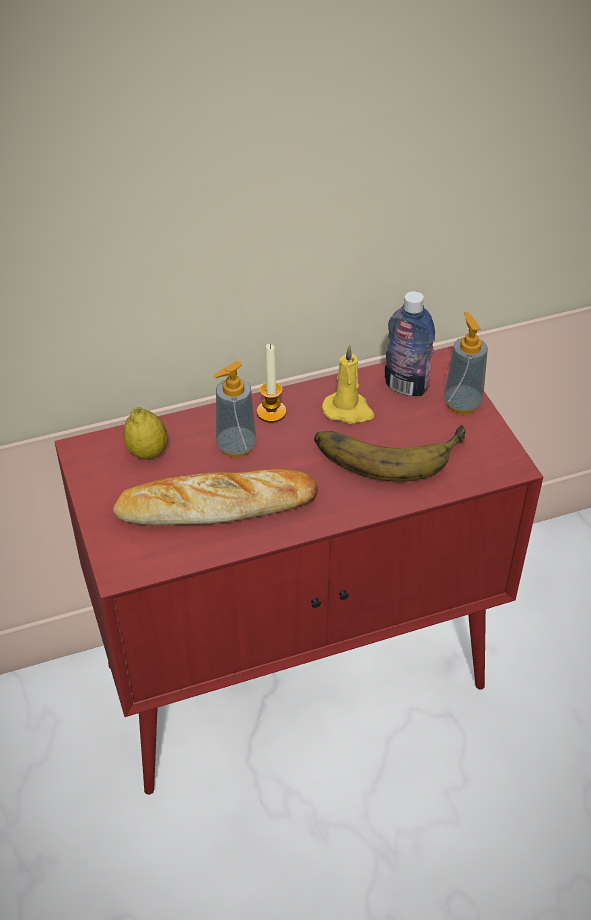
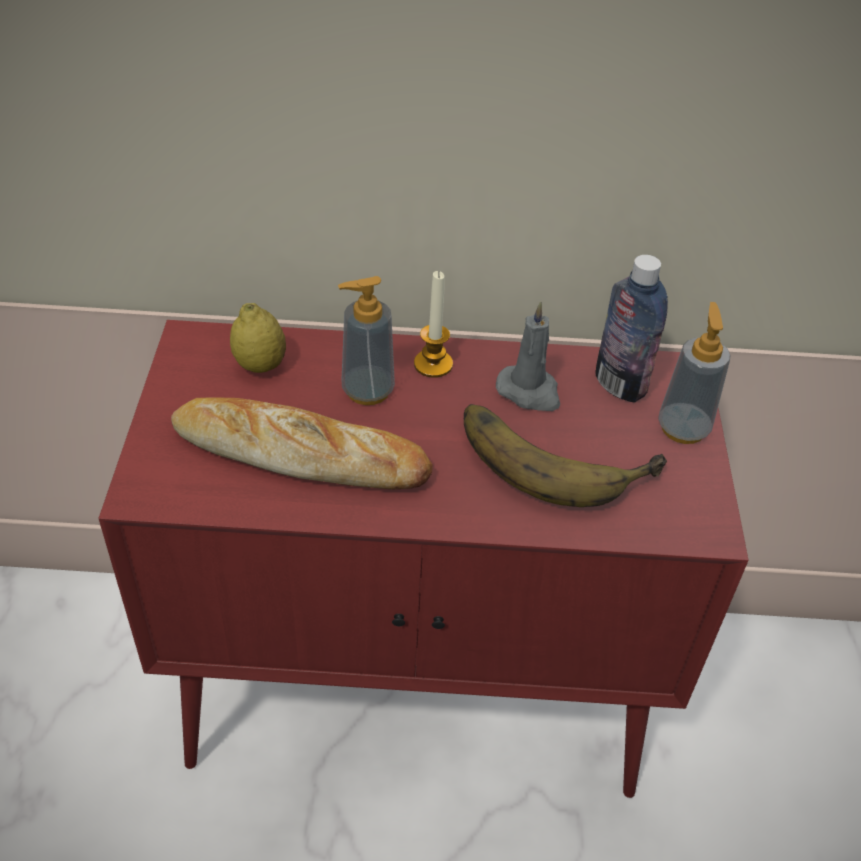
camera: 20 degrees right, 0 degrees up
yellow candle [322,345,374,424] -> grey candle [496,301,560,411]

